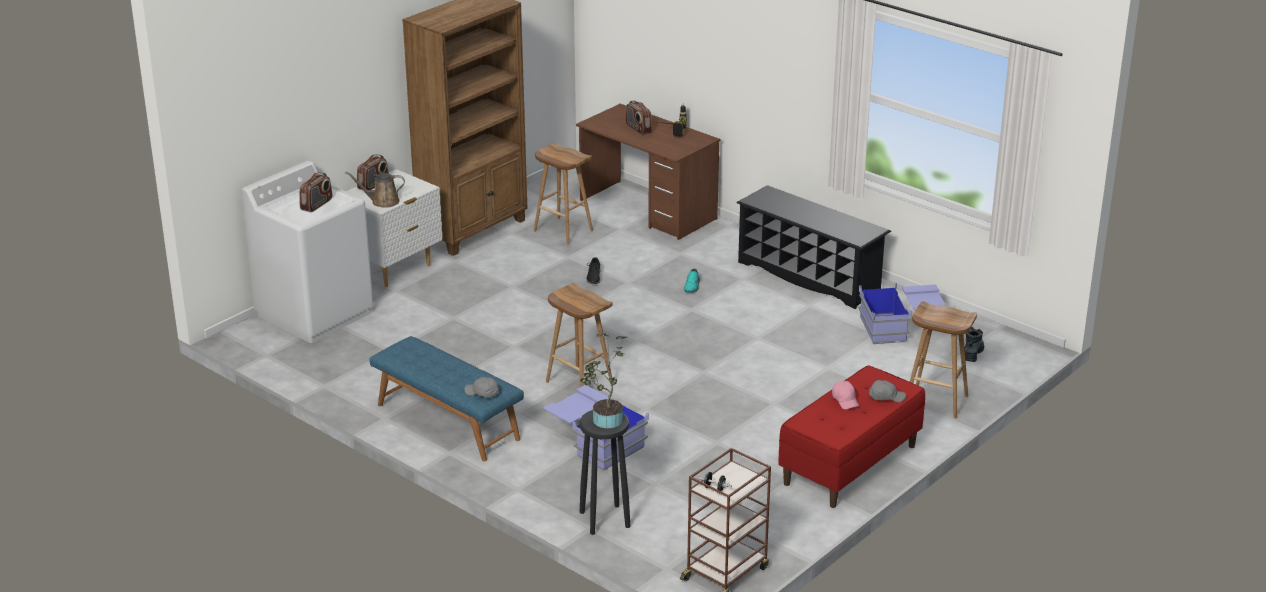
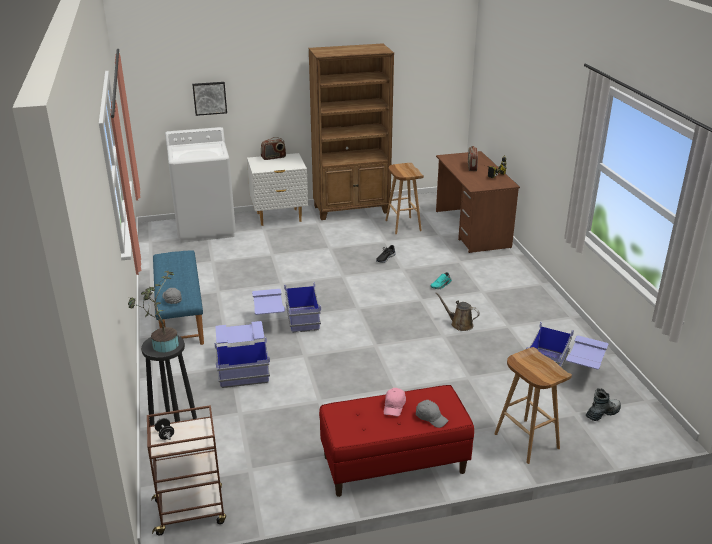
camera: 35 degrees right, 0 degrees up
radio [299,172,332,212] -> none
brown watering can [345,172,405,208] -> brown watering can moved to [436,292,480,331]
brown stool [546,283,614,387] -> blue storage box [252,282,321,333]
black shoe rack [736,185,891,309] -> none
none -> picture [192,82,227,116]

